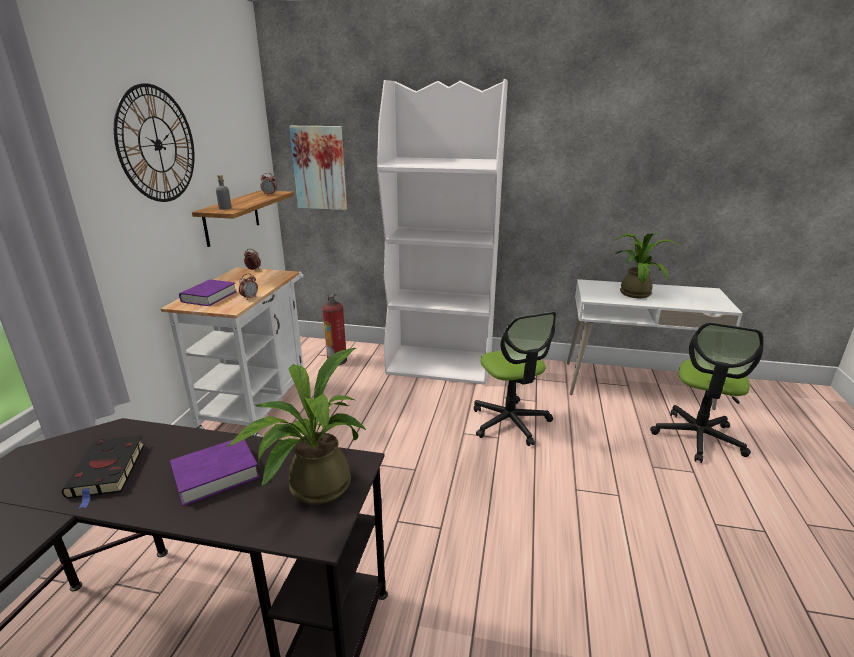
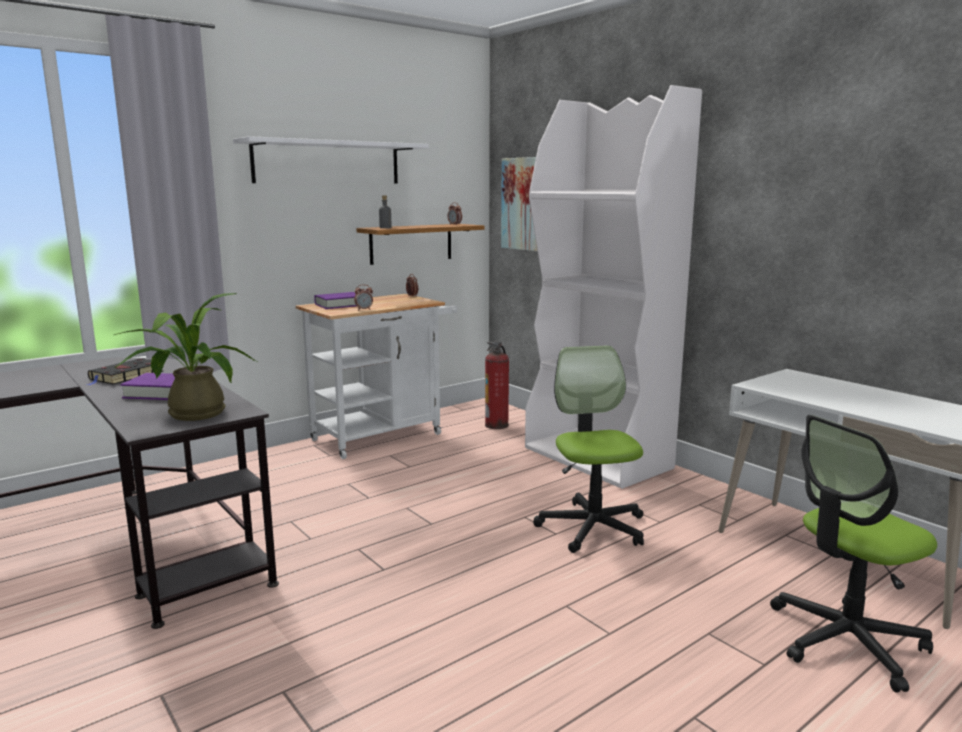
camera: 40 degrees right, 10 degrees down
wall clock [114,83,195,202] -> white shelf [233,136,429,184]
office chair [474,312,556,446] -> office chair turned 150 degrees clockwise [533,346,644,553]
potted plant [615,233,680,298] -> none

